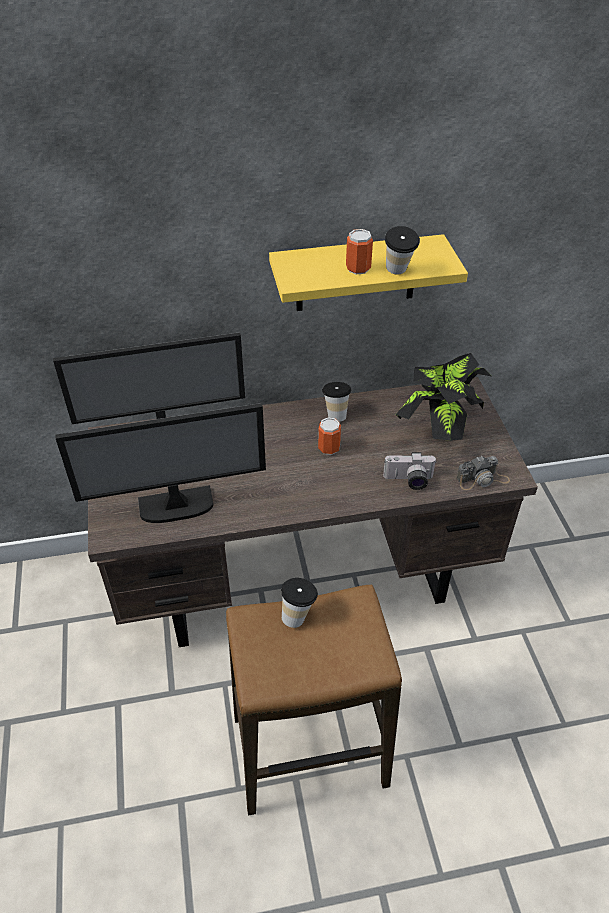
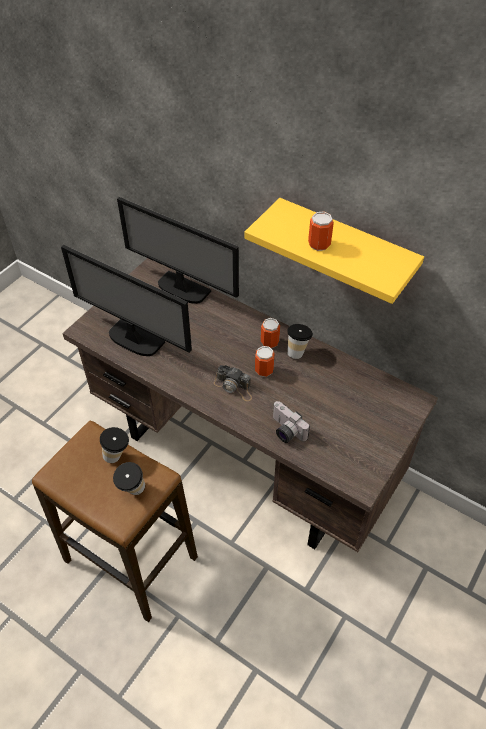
camera: 45 degrees right, 5 degrees up
cup [385,226,420,275] -> cup moved to [113,462,145,495]
potted plant [396,353,491,441] -> none
camera [457,456,510,490] -> camera moved to [214,365,252,401]
none -> can [261,318,280,348]

